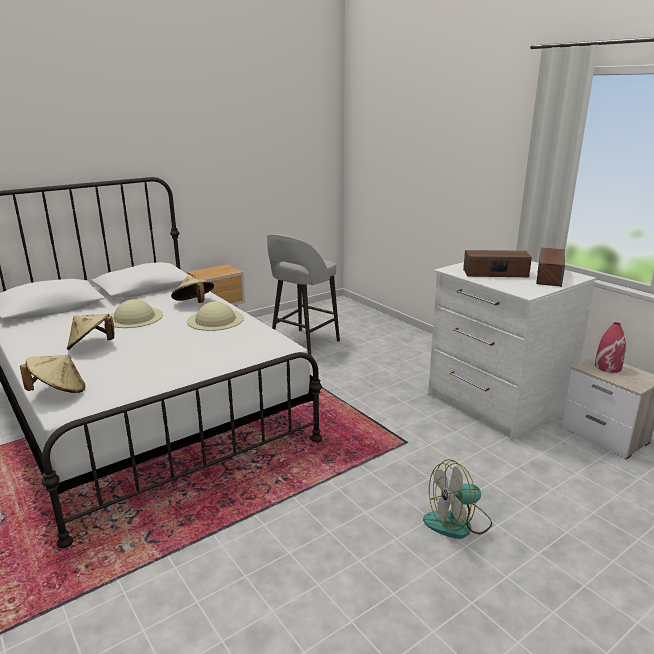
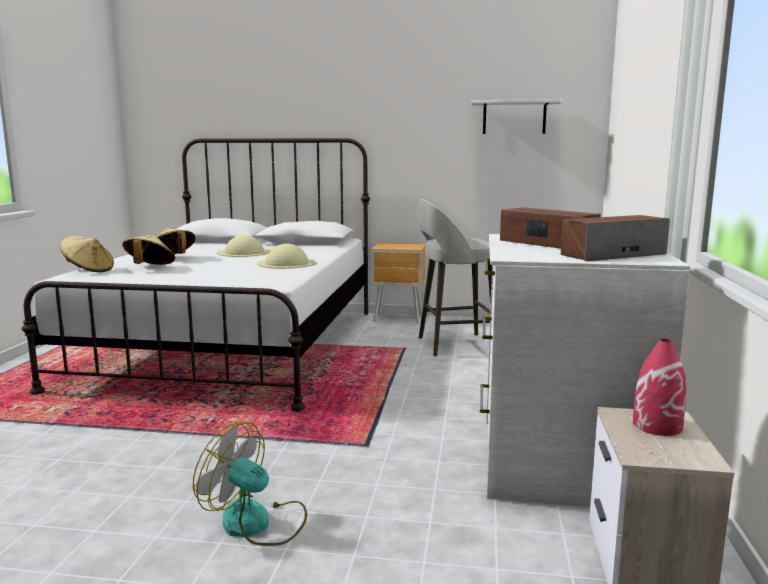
camera: 45 degrees right, 10 degrees down
beige hat [171,276,214,303] -> beige hat moved to [122,234,175,265]
none -> white shelf [472,99,562,134]

